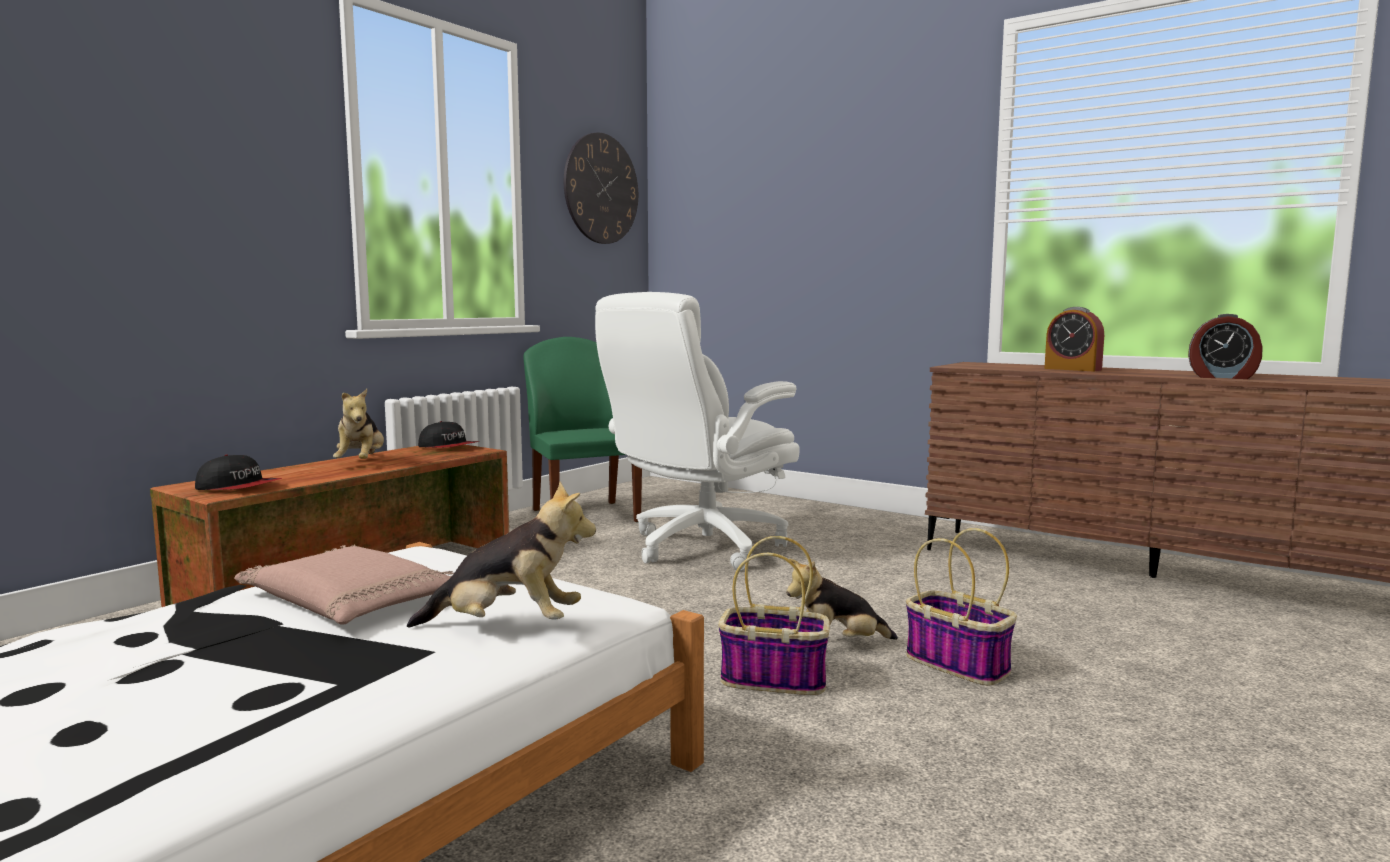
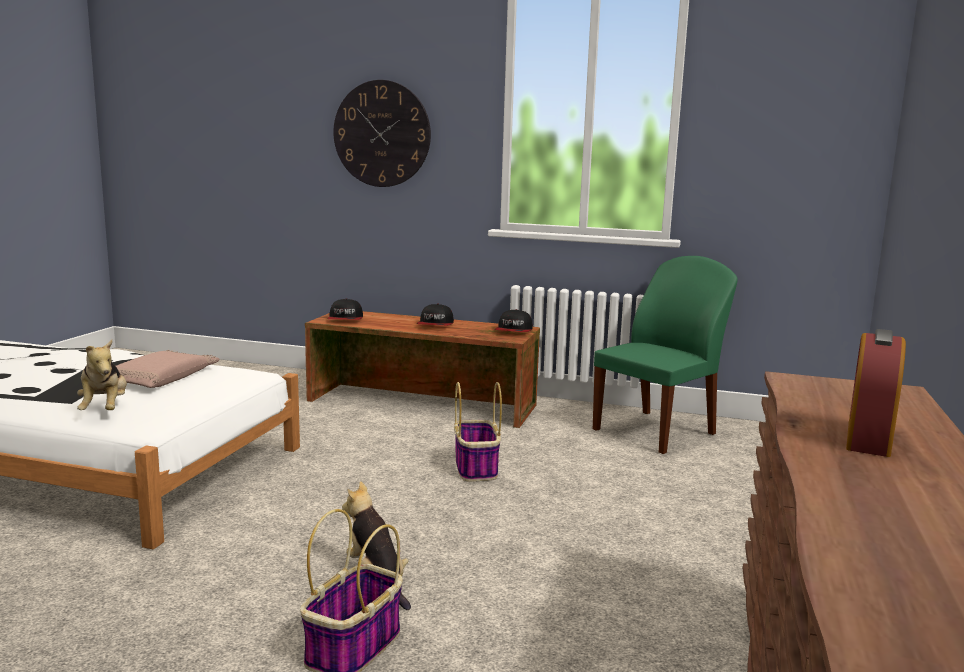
camera: 70 degrees right, 5 degrees up
plush toy [333,389,384,459] -> cap [417,304,454,326]
wall clock [564,132,638,244] -> wall clock moved to [333,80,431,187]
white office chair [595,292,800,571] -> none
basket [718,536,830,695] -> basket moved to [454,382,502,482]
alarm clock [1188,314,1263,379] -> none

